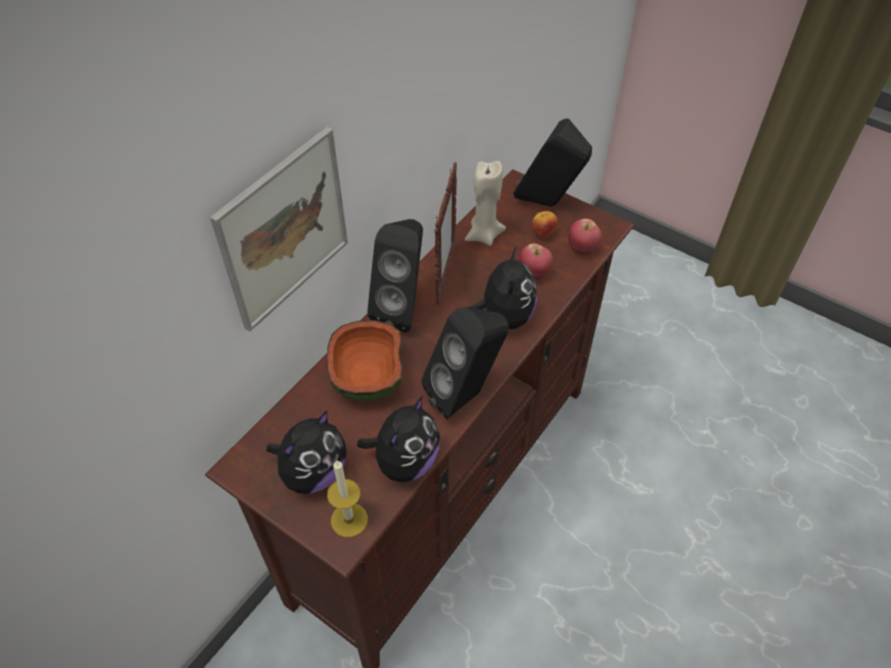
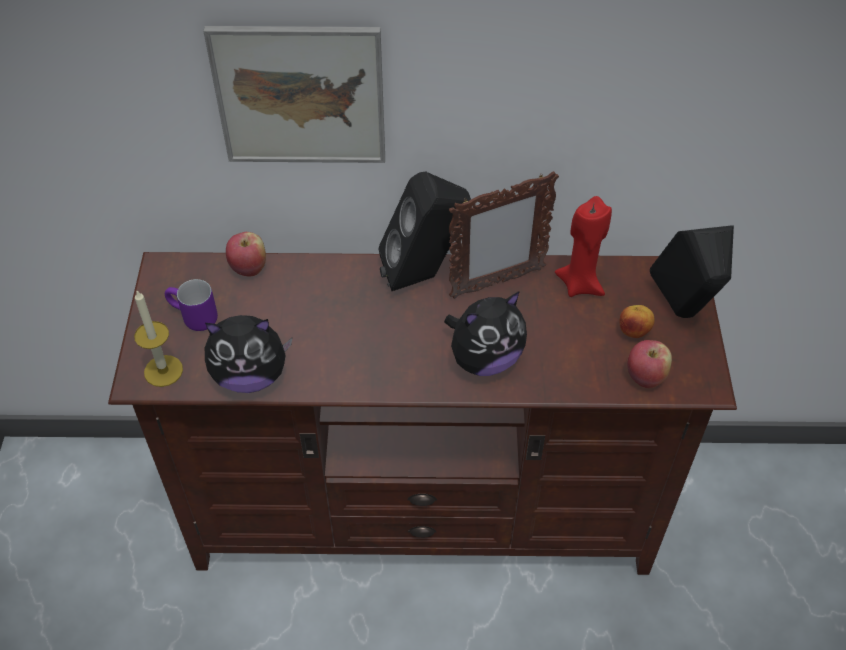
camera: 55 degrees right, 0 degrees up
plush toy [266,411,347,494] -> purple mug [165,279,218,331]
bowl [327,320,402,401] -> none
black speaker [422,307,509,419] -> none
beige candle [465,161,506,246] -> red candle [555,196,612,297]
apple [519,243,553,280] -> apple moved to [226,232,266,276]

